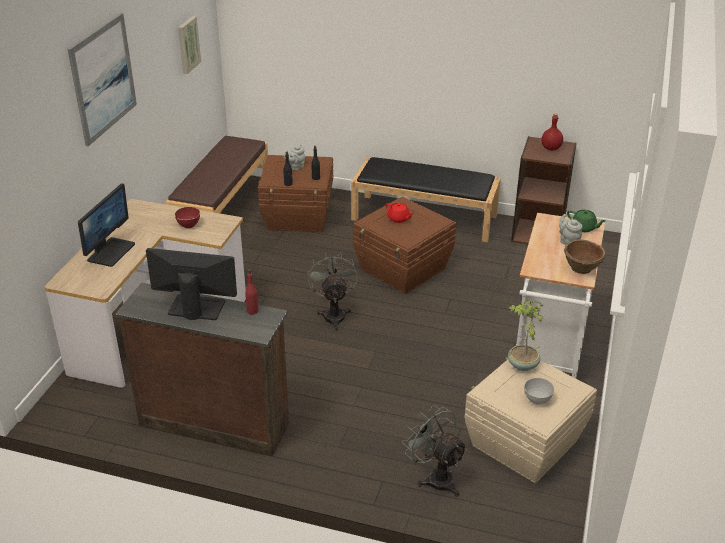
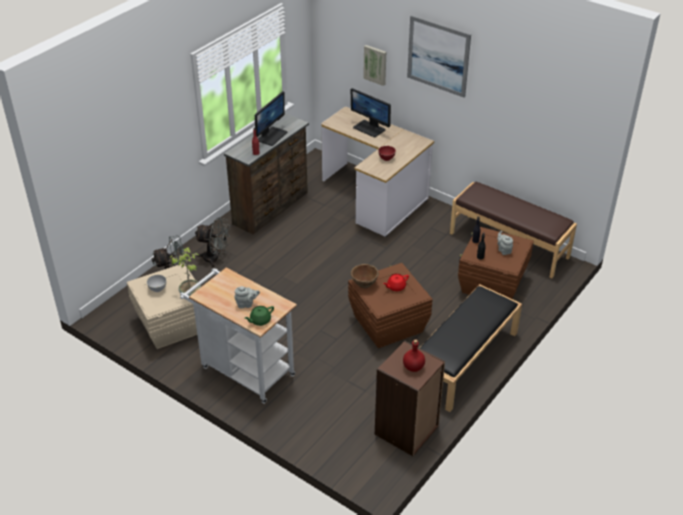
camera: 110 degrees right, 5 degrees up
picture [178,16,201,74] -> picture moved to [363,45,386,86]
grey fan [308,252,358,331] -> grey fan moved to [195,217,230,267]
brown bowl [564,240,605,274] -> brown bowl moved to [351,264,379,288]

